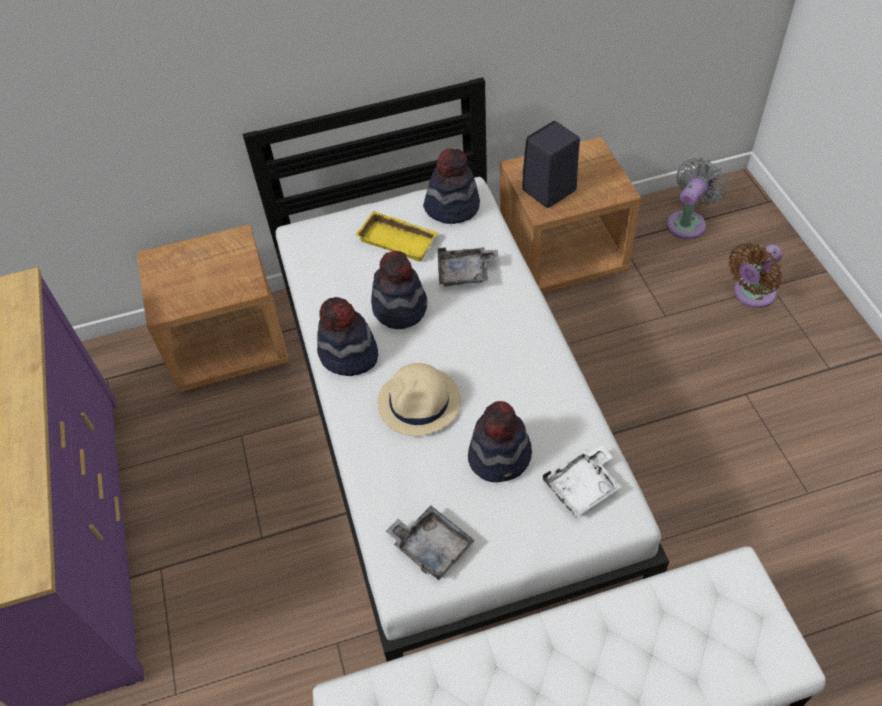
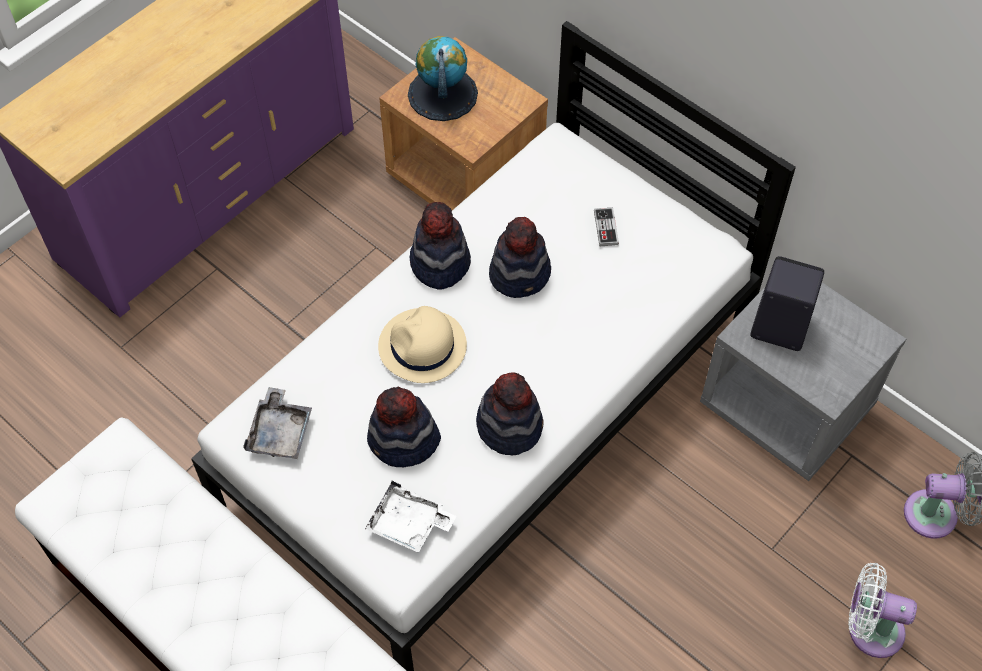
camera: 55 degrees right, 5 degrees up
yellow tray [355,211,438,262] -> game controller [594,208,619,246]
hat [423,149,480,224] -> hat moved to [476,372,544,456]
grey tray [438,247,499,286] -> none
brown nightstand [500,137,641,293] -> grey nightstand [700,282,906,481]
brown fan [728,243,783,308] -> white fan [848,563,917,658]
none -> globe [408,36,478,121]

